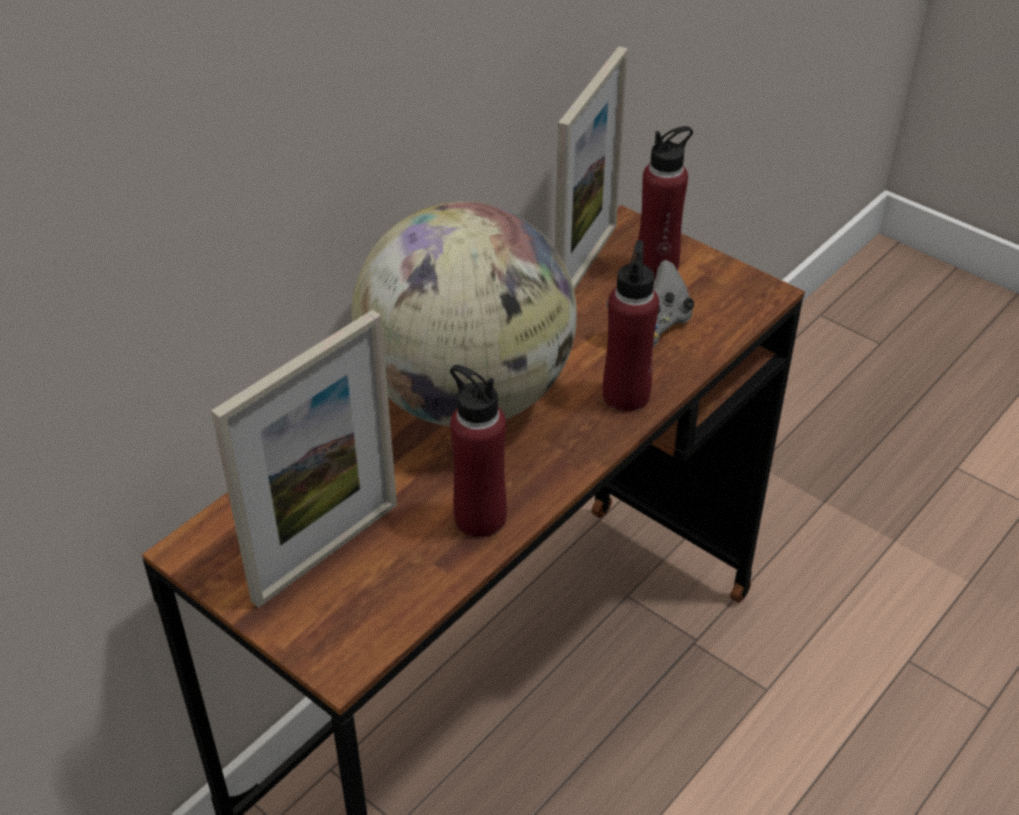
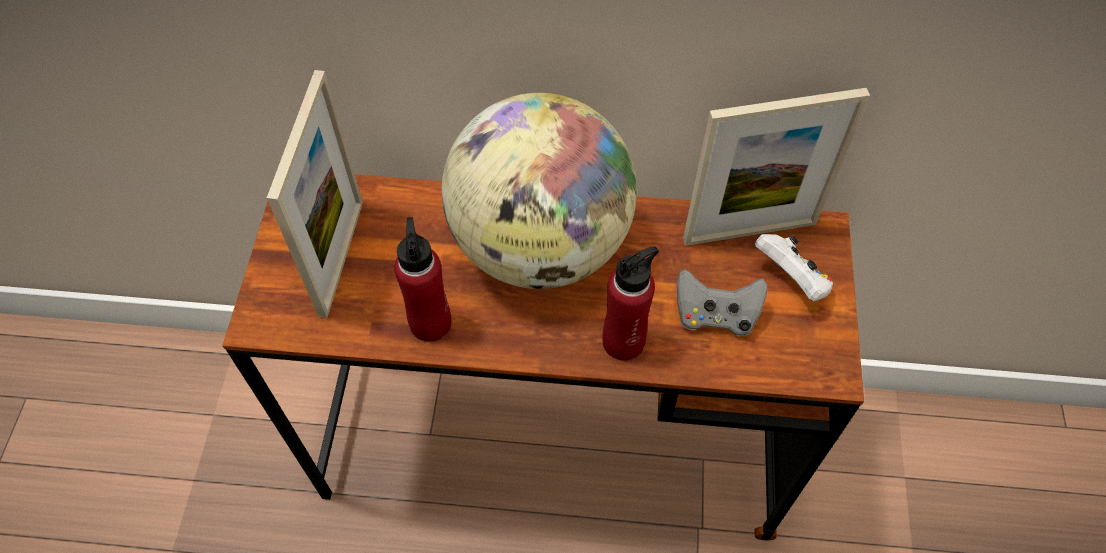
camera: 55 degrees right, 15 degrees up
picture frame [211,310,397,608] -> picture frame turned 90 degrees counterclockwise [267,70,363,318]
red bottle [636,126,693,280] -> white game controller [755,234,833,301]

